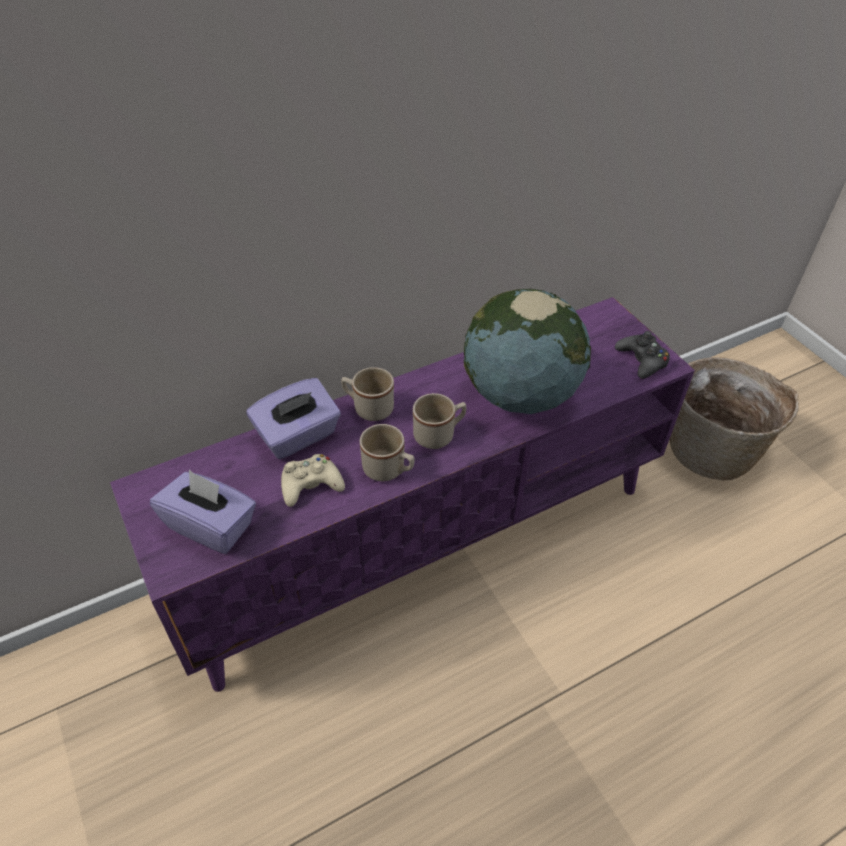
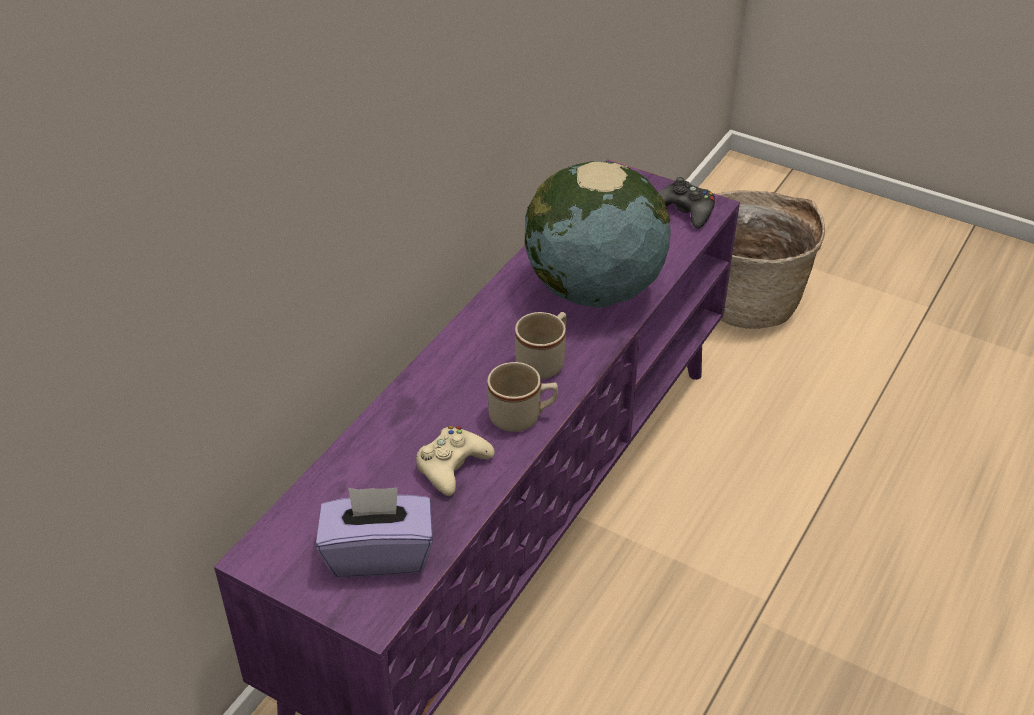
camera: 30 degrees left, 5 degrees down
purple tissue box [246,378,341,459] -> none
beige mug [341,368,394,421] -> none

